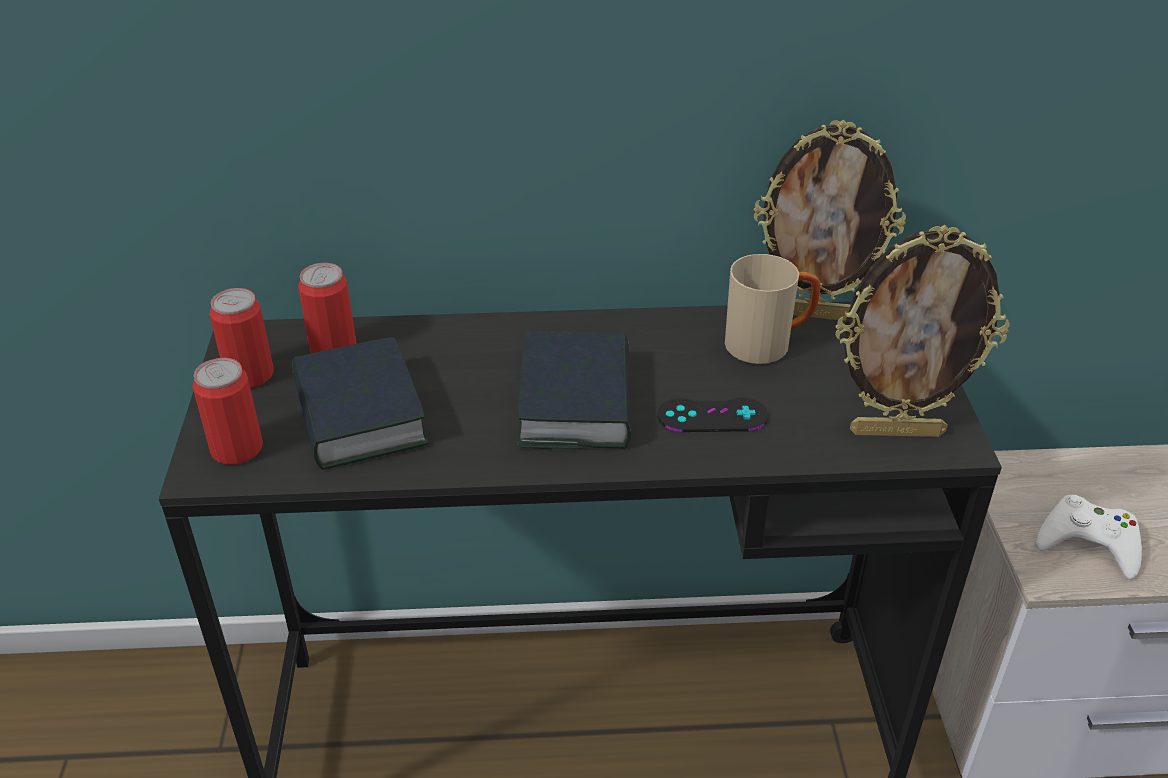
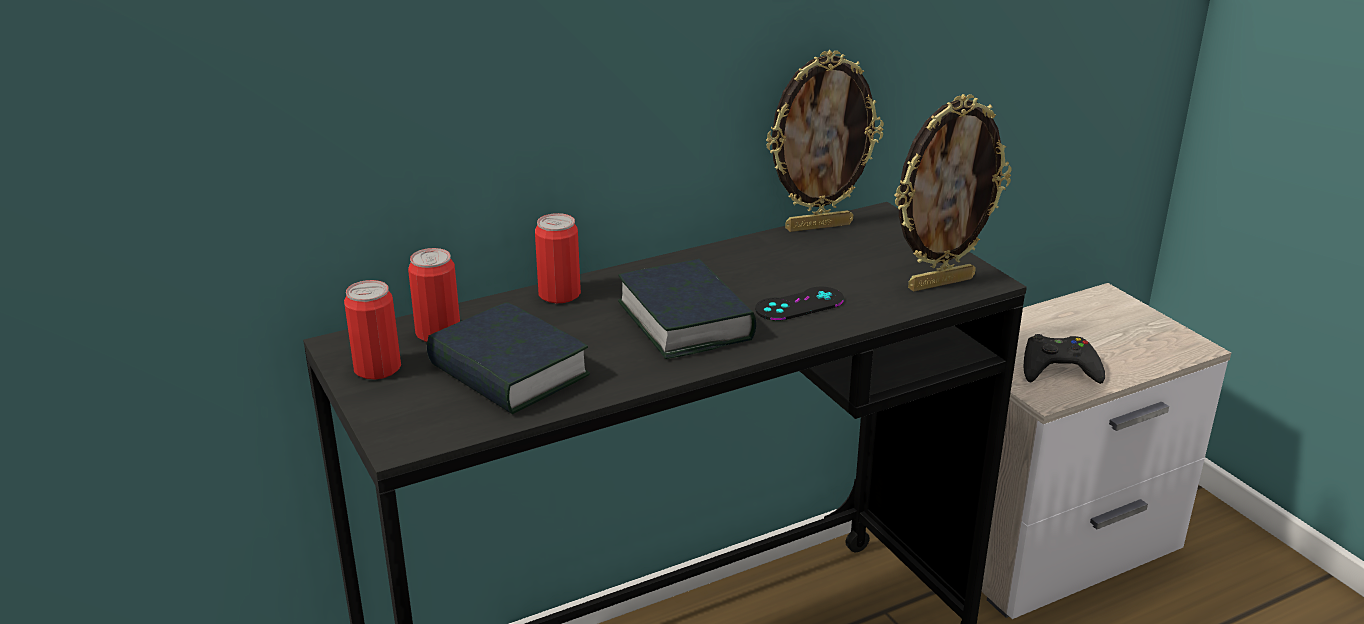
camera: 25 degrees left, 10 degrees down
can [192,358,263,464] -> can moved to [535,213,581,303]
beige mug [725,254,821,364] -> none
white game controller [1037,495,1142,580] -> black game controller [1023,334,1105,384]

